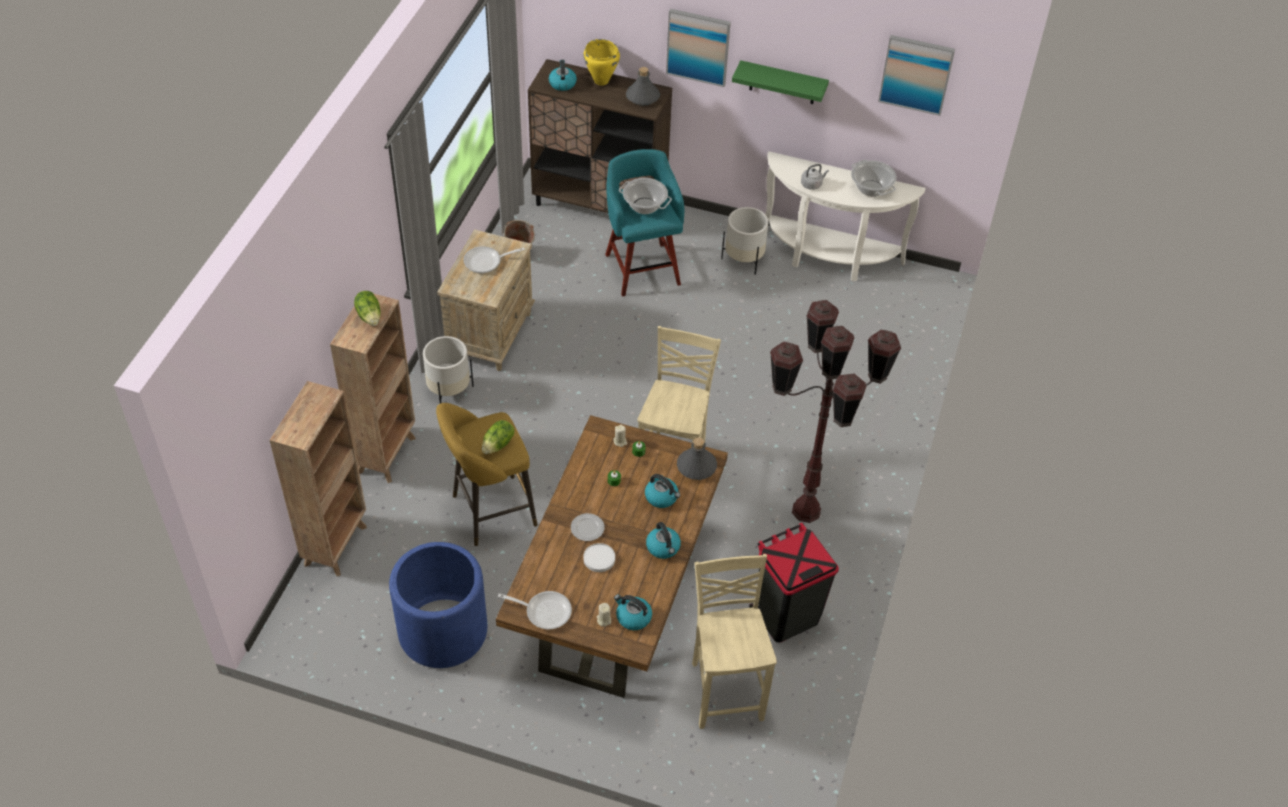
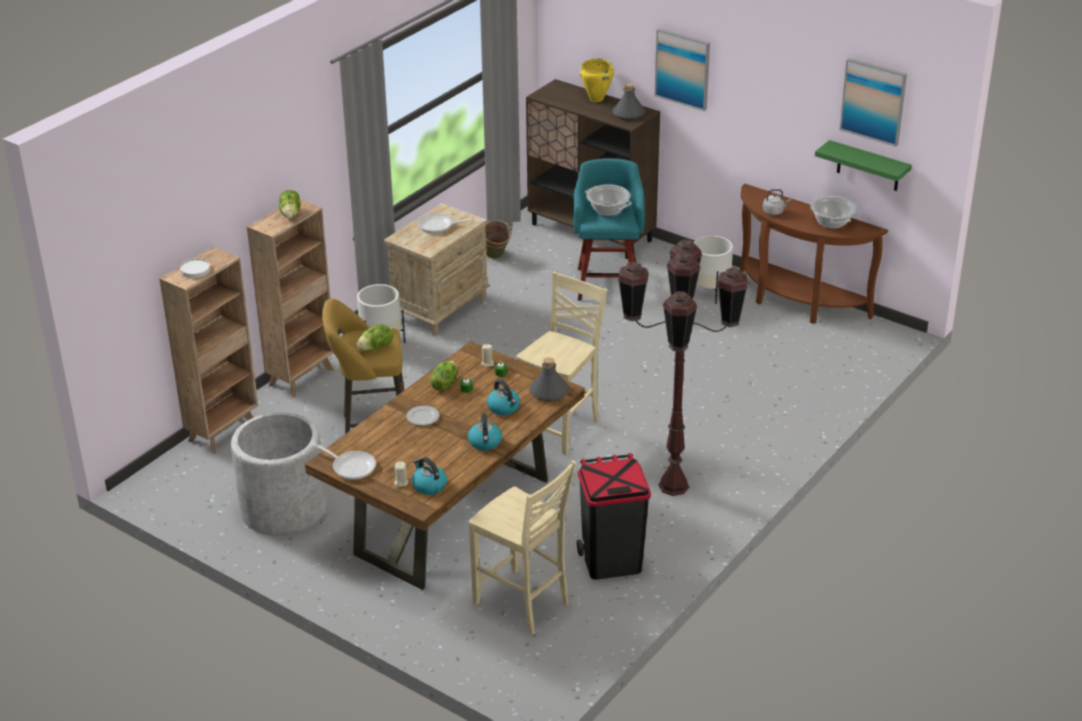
camera: 20 degrees right, 15 degrees down
blue planter [389,542,487,668] -> grey planter [231,412,327,536]
kettle [549,60,577,91] -> none
white plate [584,543,615,572] -> white plate moved to [180,259,210,278]
beige chair [692,554,777,729] -> beige chair turned 120 degrees clockwise [469,460,576,635]
green shelf [732,60,829,104] -> green shelf moved to [815,140,912,191]
white console table [766,151,926,281] -> brown console table [740,184,888,324]
none -> lettuce [430,361,457,391]

